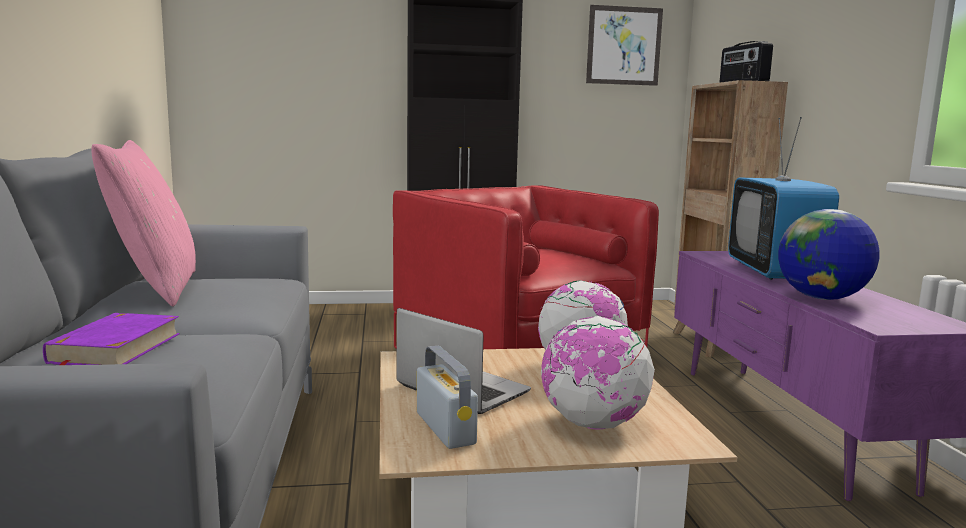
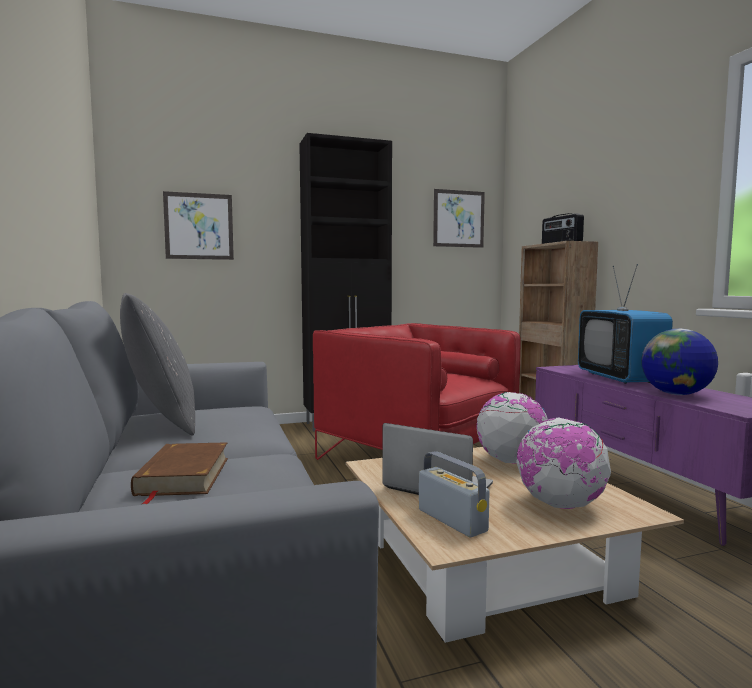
camera: 10 degrees left, 5 degrees down
purple book [43,313,180,365] -> brown book [131,442,228,504]
pink pillow [92,140,196,307] -> grey pillow [120,293,195,436]
none -> picture [163,191,234,260]

